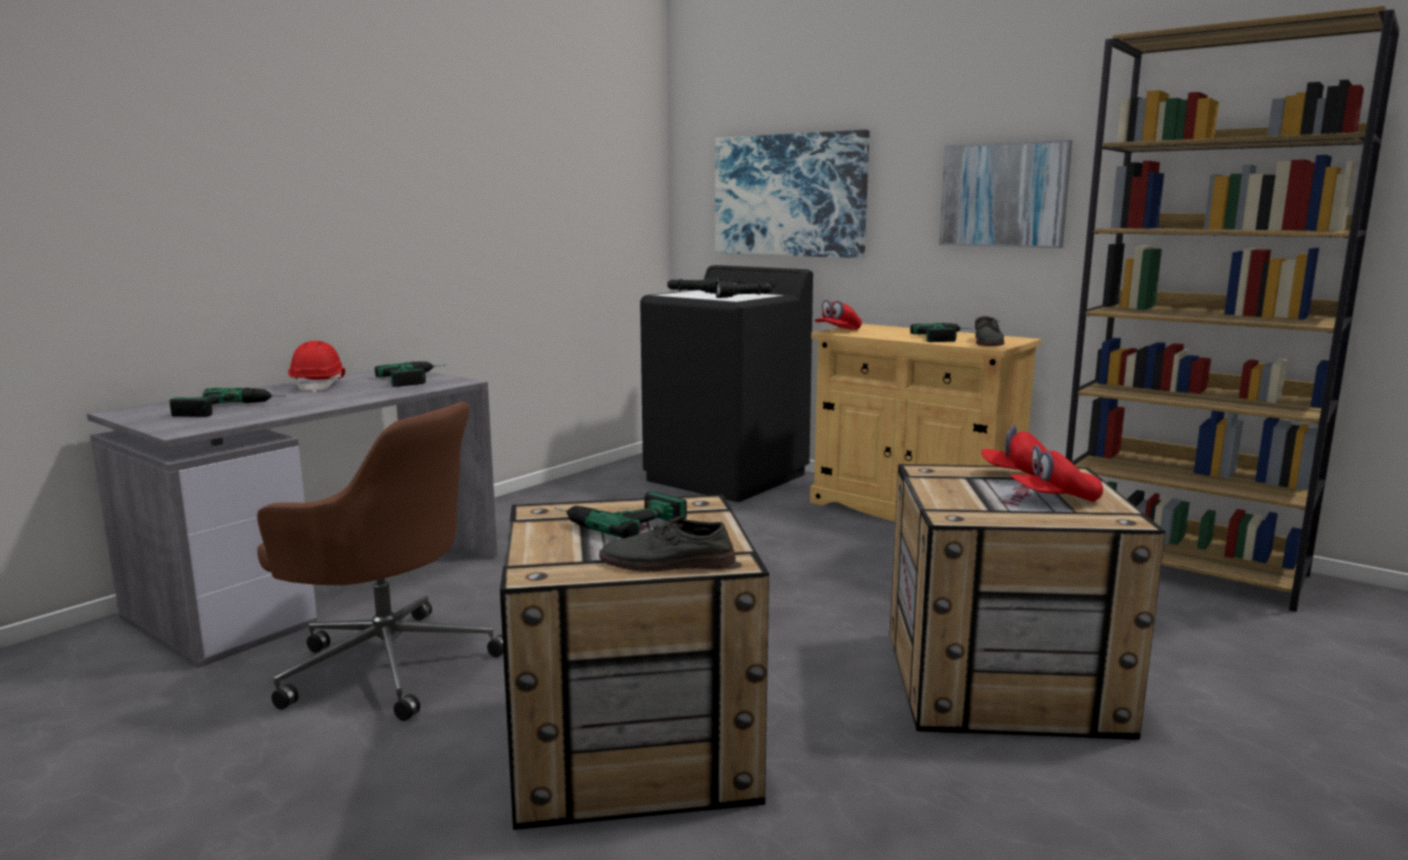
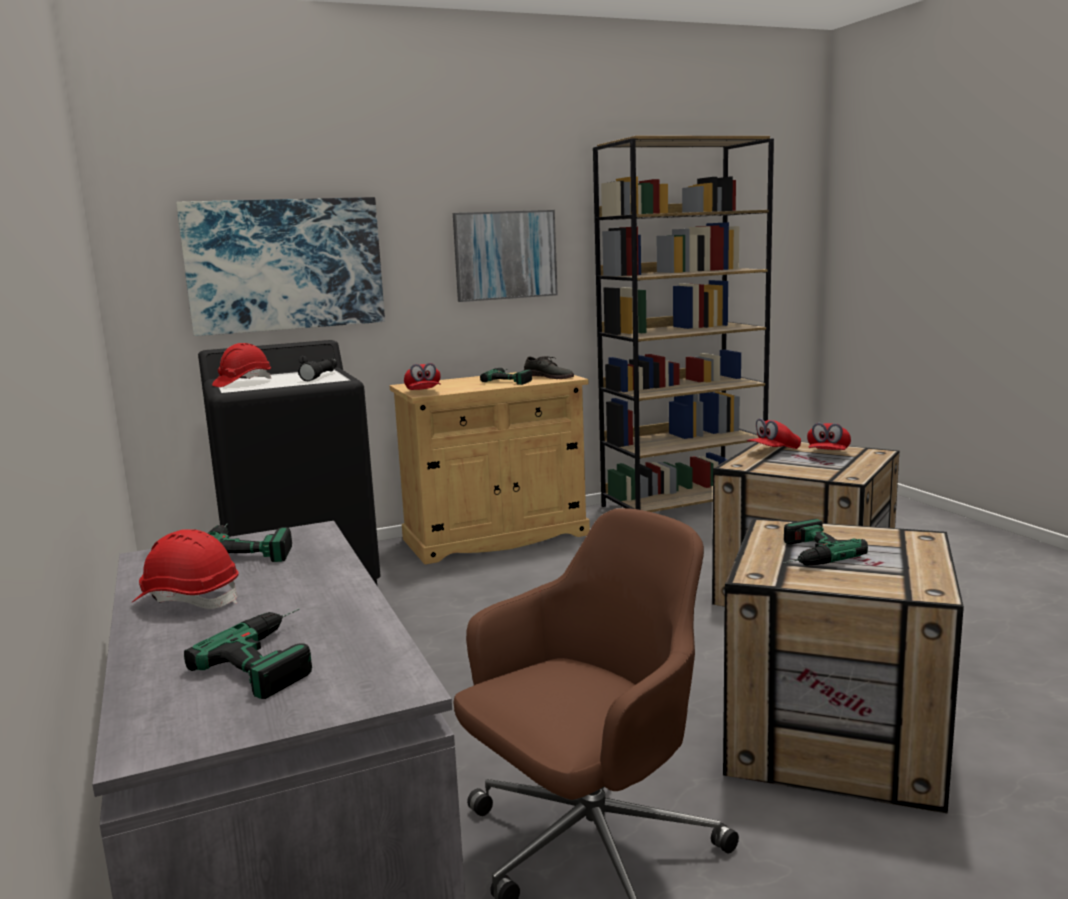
camera: 60 degrees left, 0 degrees up
grey shoe [599,516,736,572] -> none
black flashlight [667,278,722,294] -> red hard hat [212,343,271,387]

